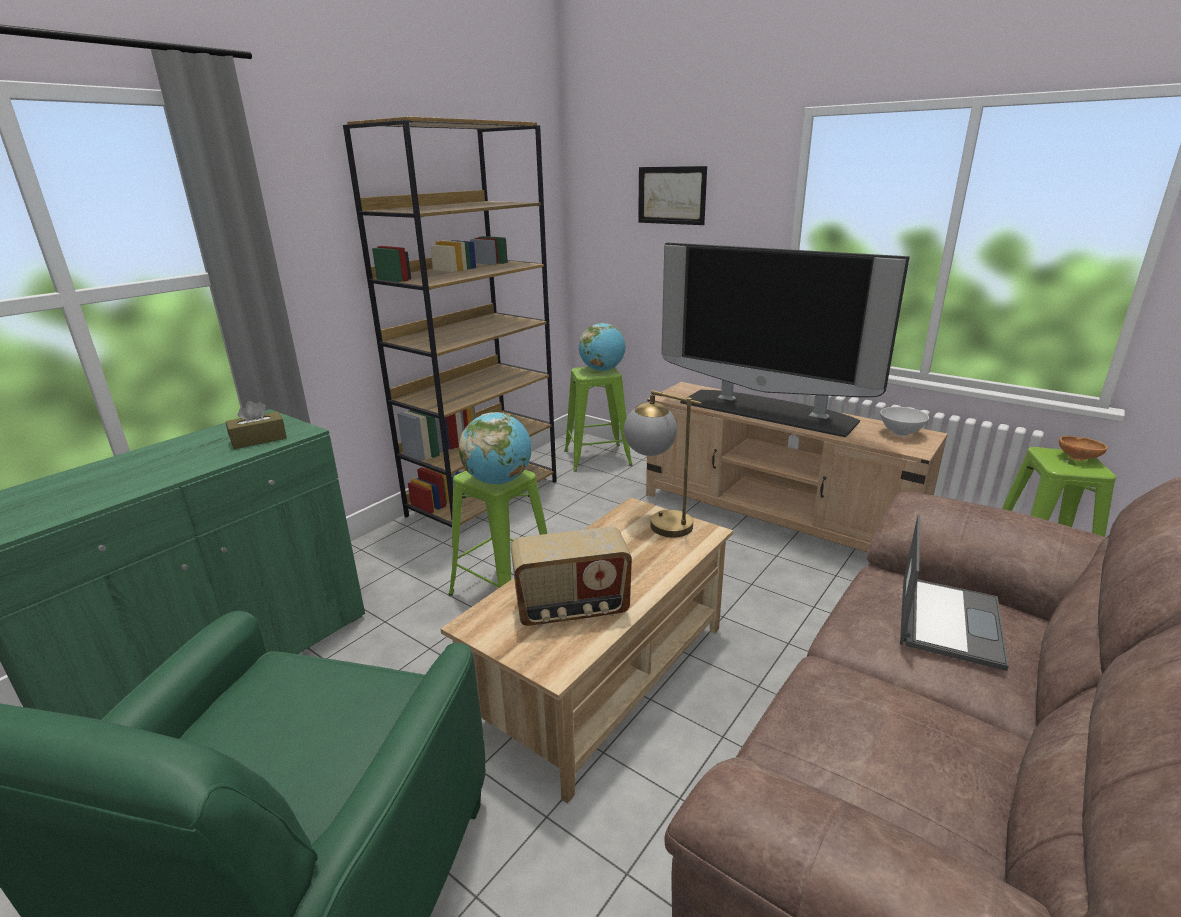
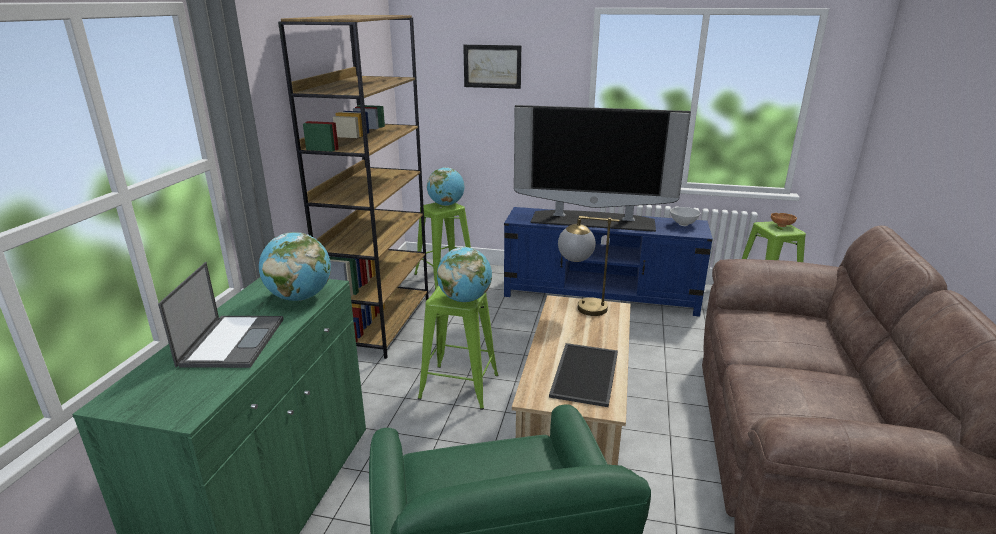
camera: 25 degrees left, 0 degrees up
brown tissue box [226,401,287,449] -> globe [259,232,331,301]
radio [511,527,632,626] -> tray [549,343,618,407]
beige tv stand [646,382,948,552] -> blue tv stand [504,207,713,317]
laptop [900,514,1009,671] -> laptop moved to [158,262,284,368]

